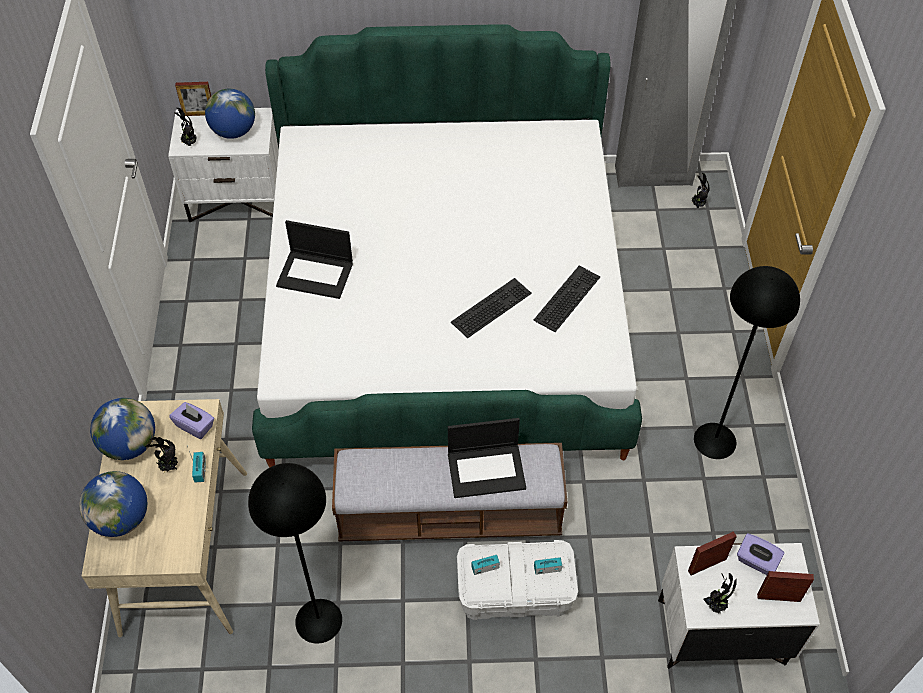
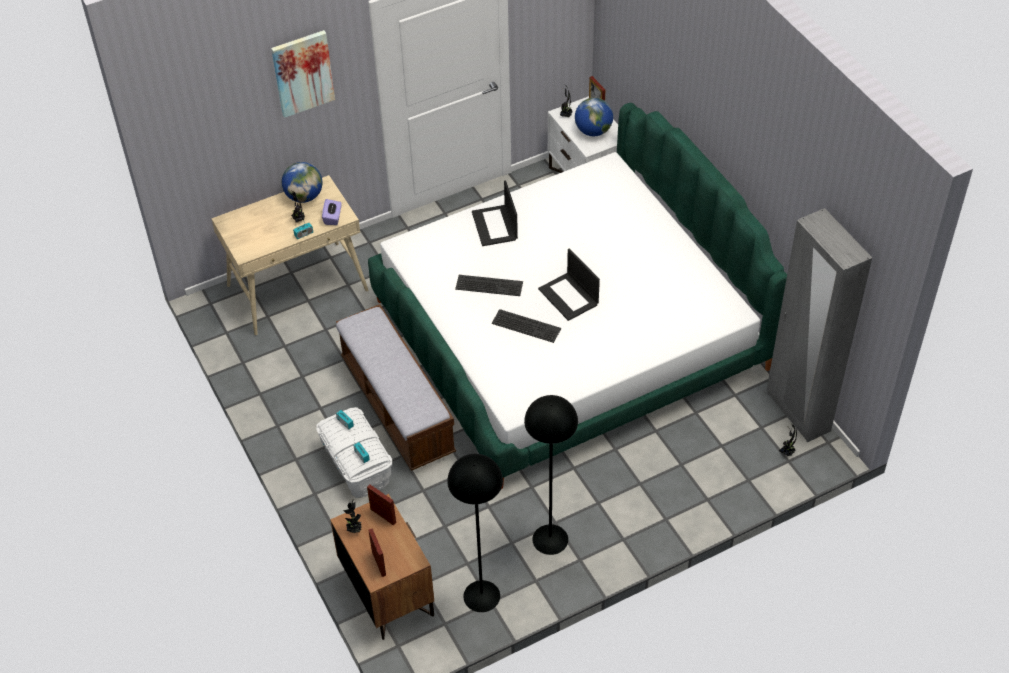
camera: 65 degrees right, 5 degrees down
globe [79,471,147,537] -> none
black floor lamp [248,463,342,644] -> black floor lamp moved to [447,454,503,612]
laptop [448,418,526,498] -> laptop moved to [538,248,600,321]
keyboard [533,266,600,332] -> keyboard moved to [455,275,523,296]
white nightstand [658,543,820,669] -> brown nightstand [330,494,434,640]
purple tissue box [737,533,784,575] -> none
none -> picture [271,30,335,118]

